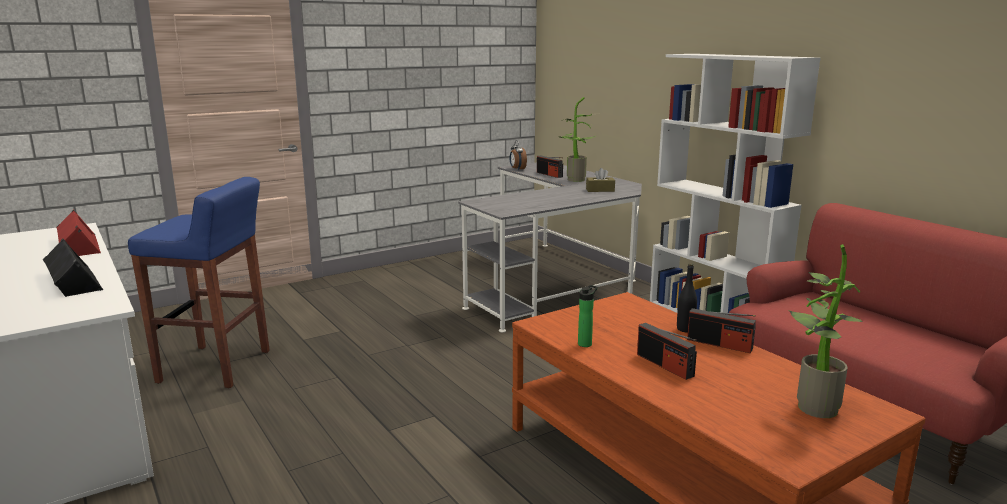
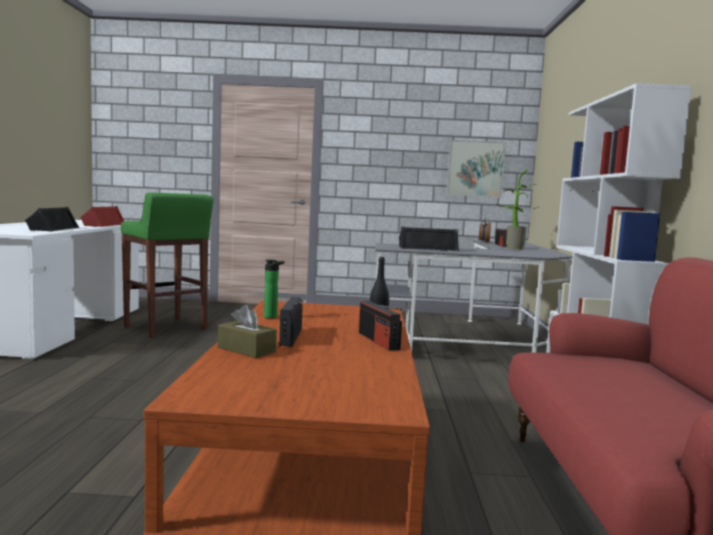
camera: 35 degrees right, 10 degrees down
blue stool [128,177,270,388] -> green stool [121,192,214,338]
brown tissue box [586,168,615,192] -> brown tissue box moved to [218,305,277,358]
potted plant [789,244,863,418] -> none
none -> black speaker [399,227,459,251]
none -> picture [446,140,506,198]

